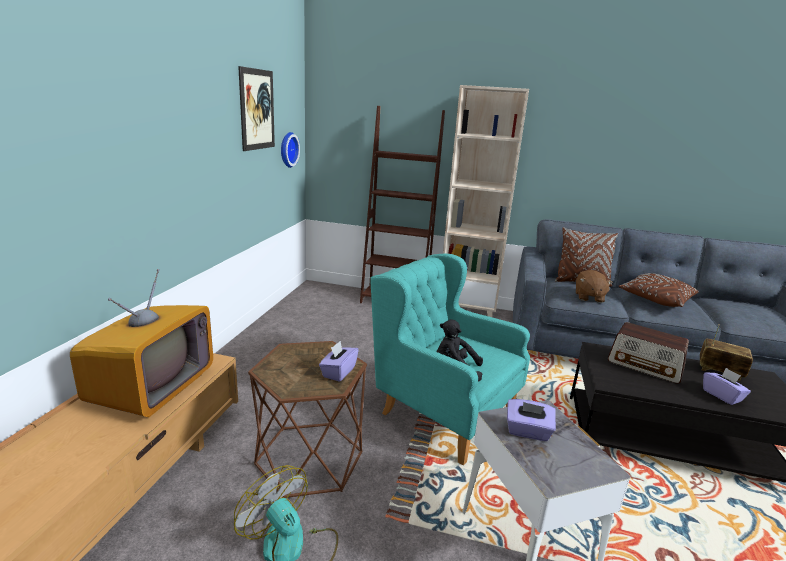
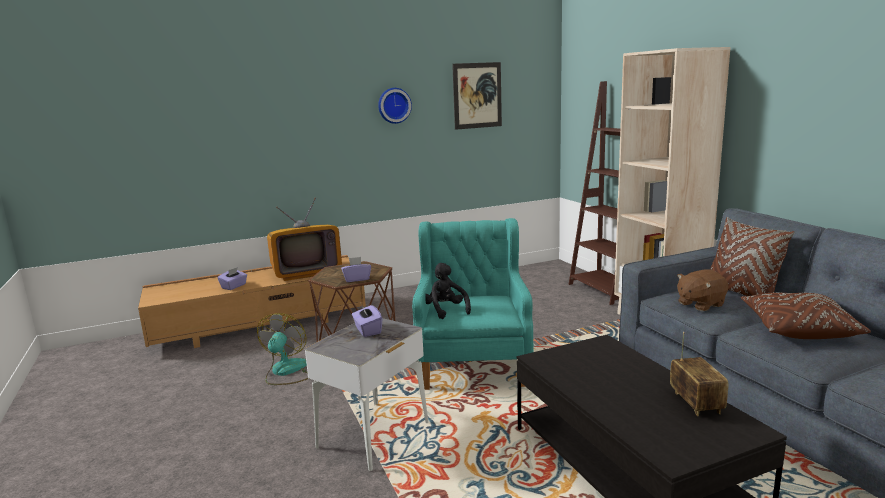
camera: 55 degrees right, 5 degrees down
wall clock [281,132,300,168] -> wall clock moved to [378,88,412,124]
radio [608,322,689,384] -> none
purple tissue box [703,368,751,405] -> purple tissue box moved to [218,267,247,290]

